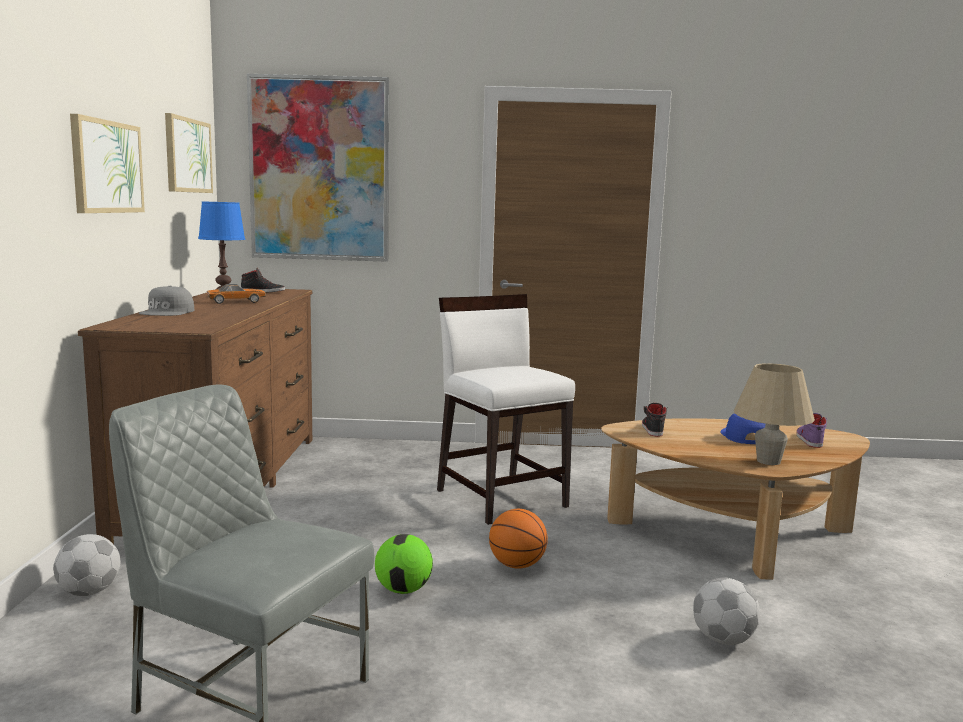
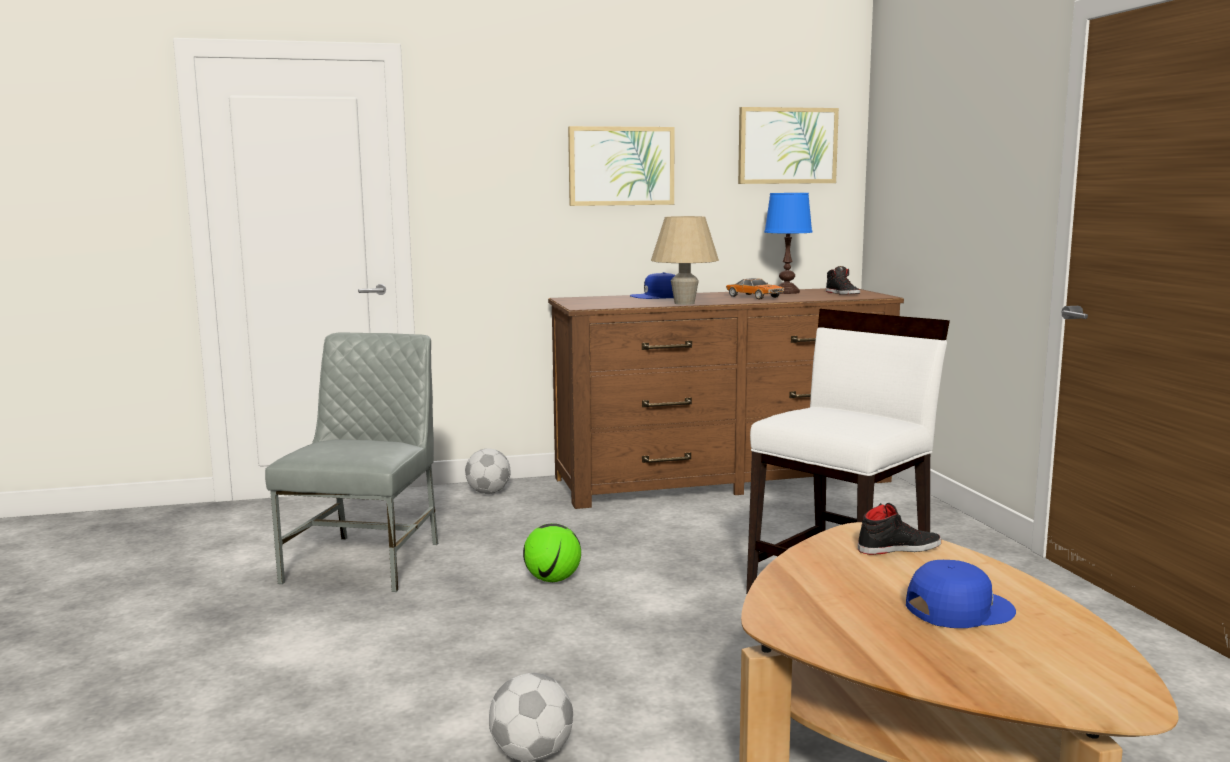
camera: 75 degrees right, 0 degrees up
grey cap [139,286,194,316] -> blue cap [630,272,675,299]
picture [247,74,389,262] -> none
basketball [489,509,548,569] -> none
beige table lamp [734,363,815,465] -> beige table lamp moved to [651,216,719,305]
purple shoe [796,413,827,448] -> none

